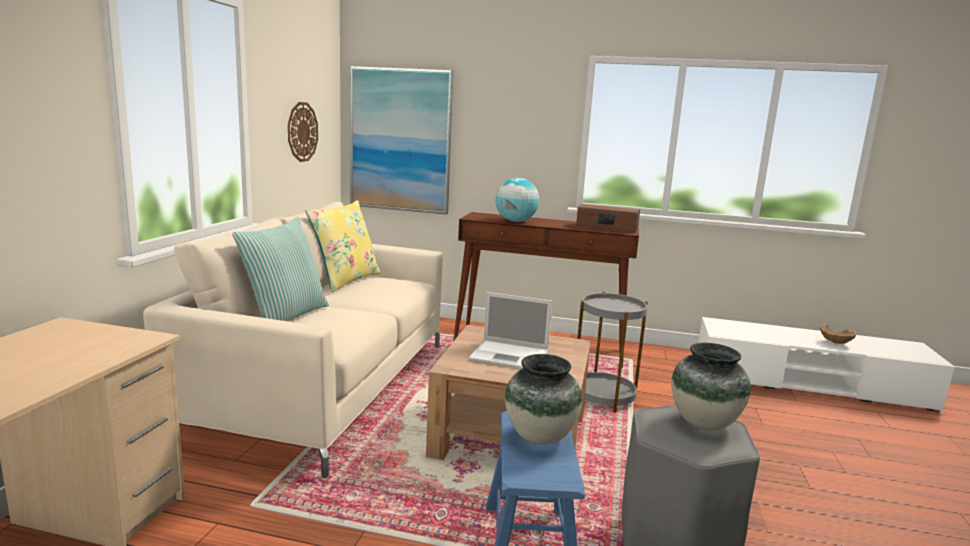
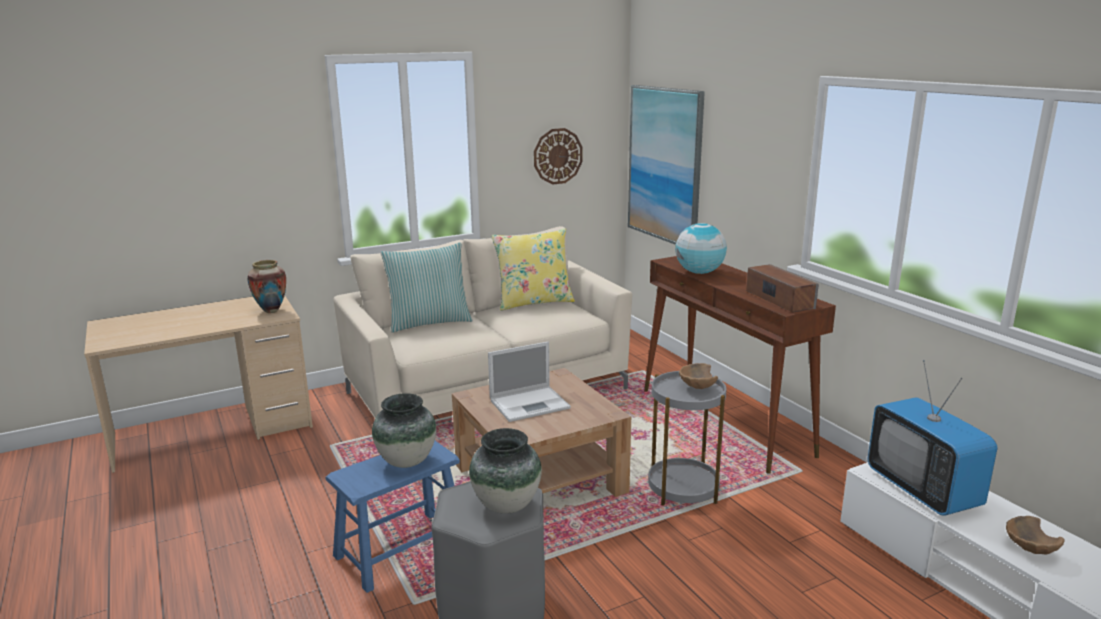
camera: 50 degrees right, 5 degrees up
laptop [469,292,552,369] -> laptop turned 90 degrees counterclockwise [488,342,571,422]
none -> vase [247,260,286,313]
none -> brown bowl [679,363,718,389]
none -> television [867,360,998,516]

